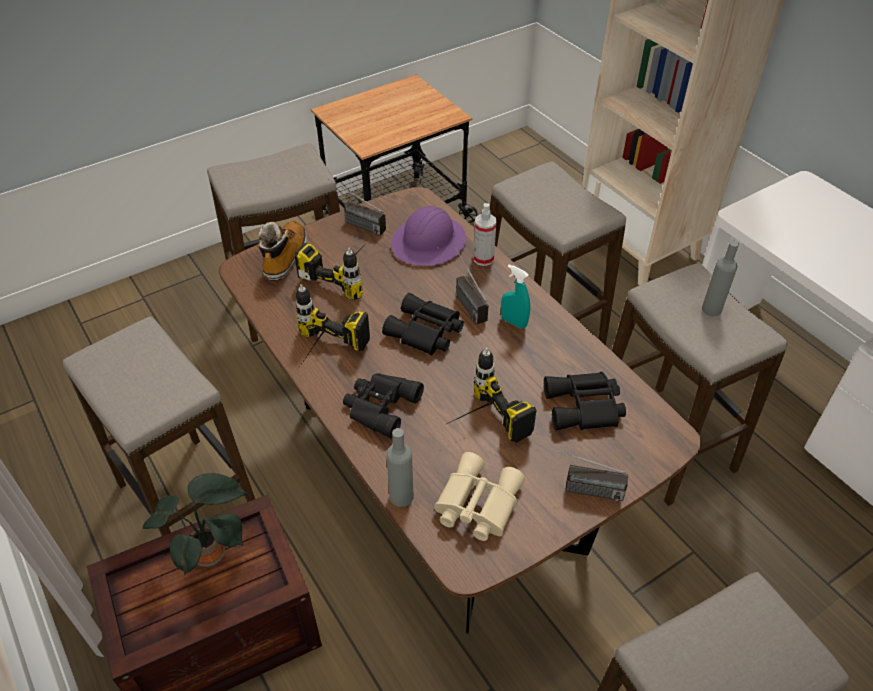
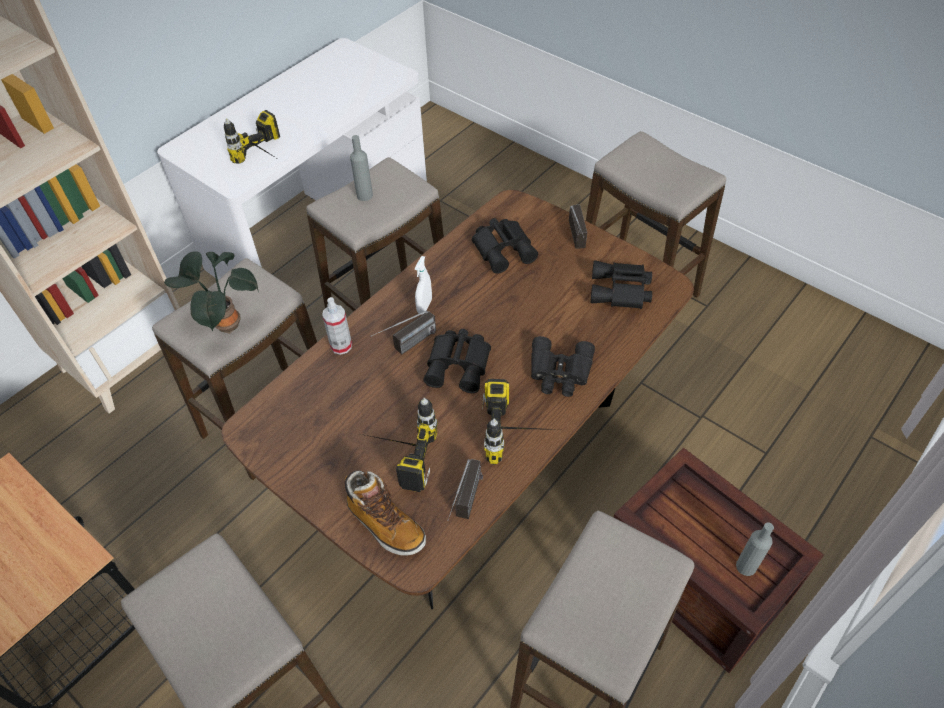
camera: 105 degrees left, 5 degrees up
potted plant [142,473,250,575] -> potted plant moved to [164,251,259,334]
boot [259,221,307,281] -> boot turned 135 degrees counterclockwise [344,471,426,556]
radio [328,179,386,235] -> radio moved to [447,459,483,521]
grey bottle [386,428,414,507] -> grey bottle moved to [736,522,774,576]
purple hard hat [391,206,466,266] -> none
beige binoculars [434,452,525,541] -> black binoculars [591,260,652,309]
power drill [447,348,536,443] -> power drill moved to [224,110,280,164]
turquoise spray bottle [501,265,530,329] -> white spray bottle [415,256,432,314]

